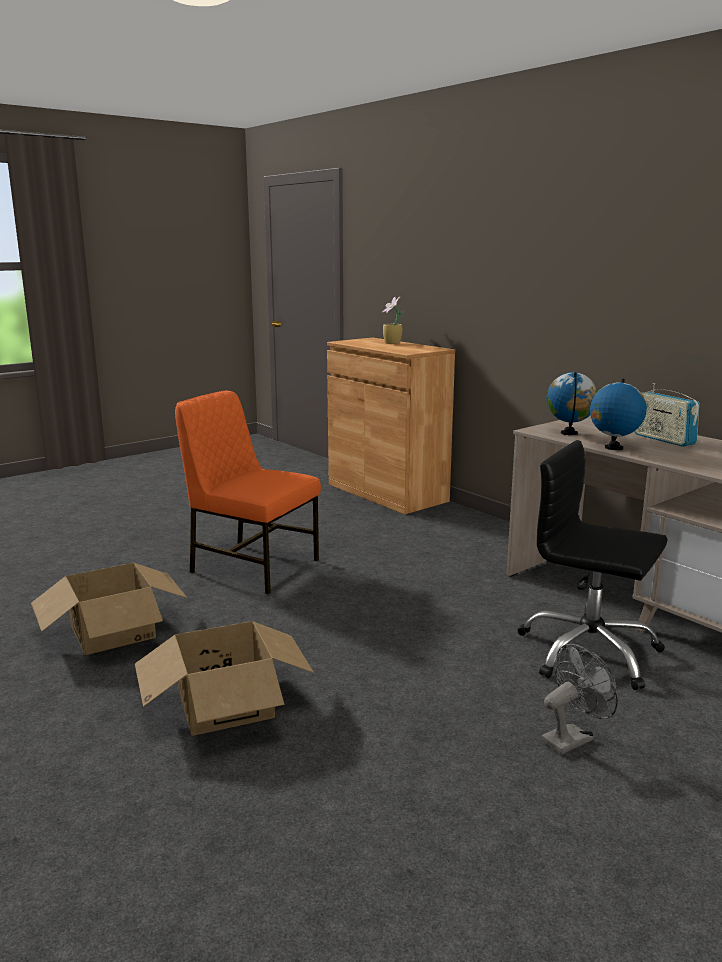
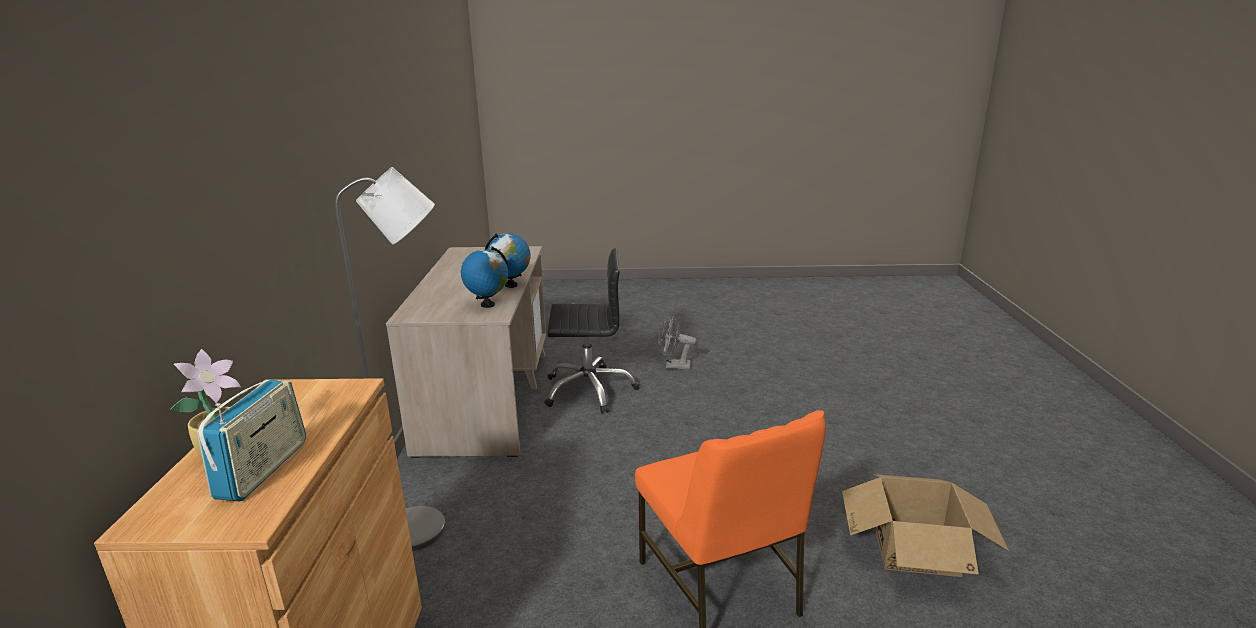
camera: 140 degrees left, 5 degrees up
cardboard box [135,621,314,736] -> none
black office chair [518,440,667,690] -> black office chair turned 75 degrees counterclockwise [544,248,640,414]
radio [634,383,699,447] -> radio moved to [197,379,306,502]
none -> grey floor lamp [335,167,445,551]

